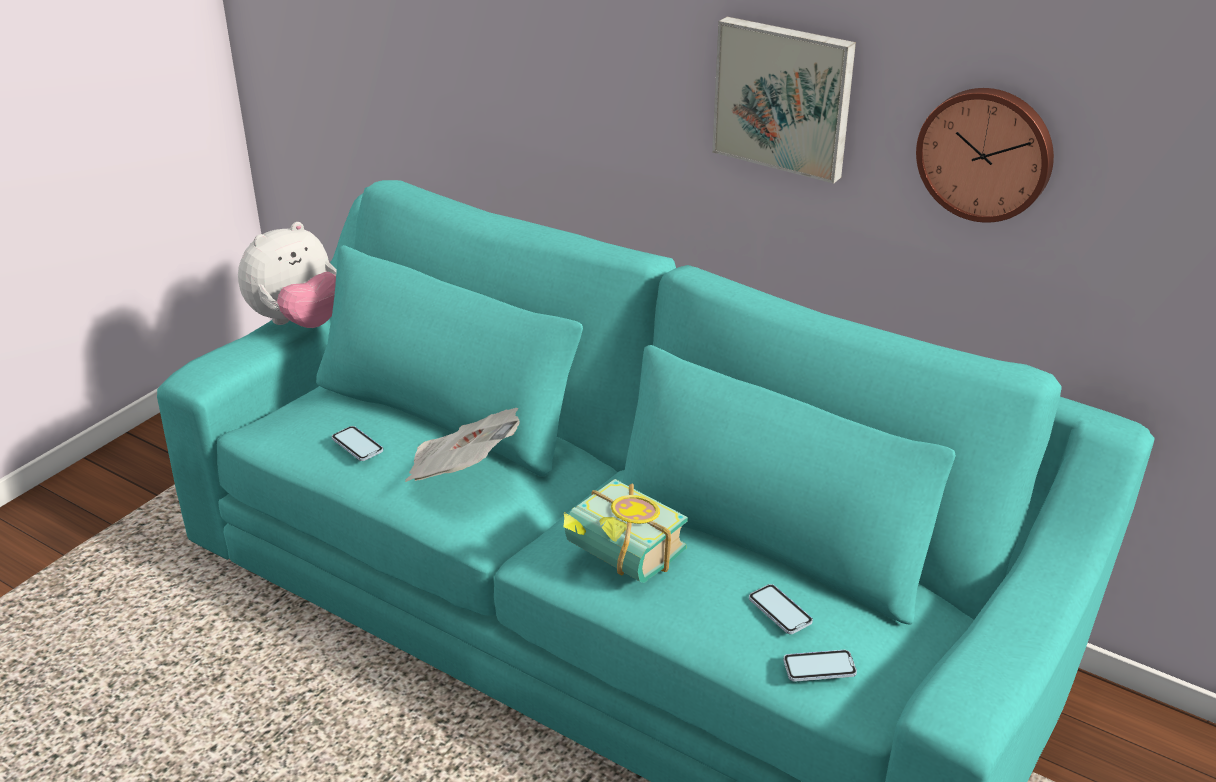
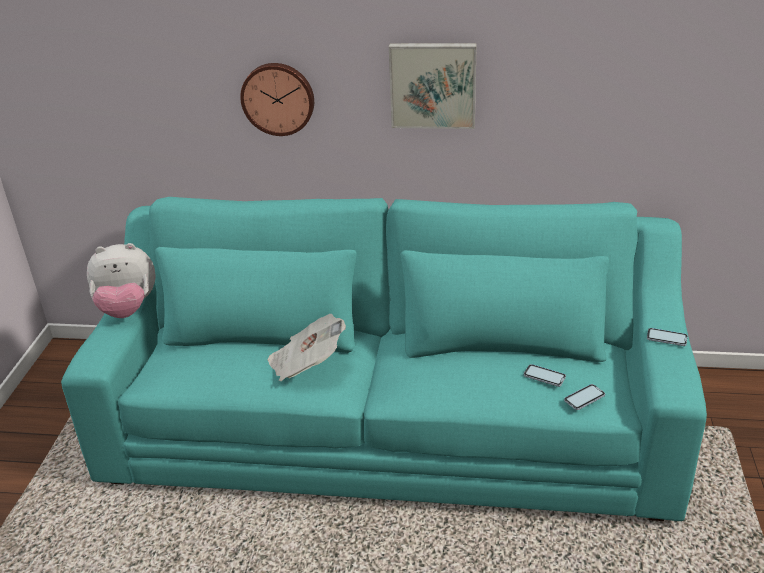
camera: 25 degrees left, 0 degrees up
plush toy [238,222,337,328] -> plush toy turned 60 degrees clockwise [87,243,156,318]
phone [332,426,383,461] -> phone moved to [647,328,688,346]
book [563,479,688,583] -> none
wall clock [916,88,1054,223] -> wall clock moved to [240,63,314,136]

